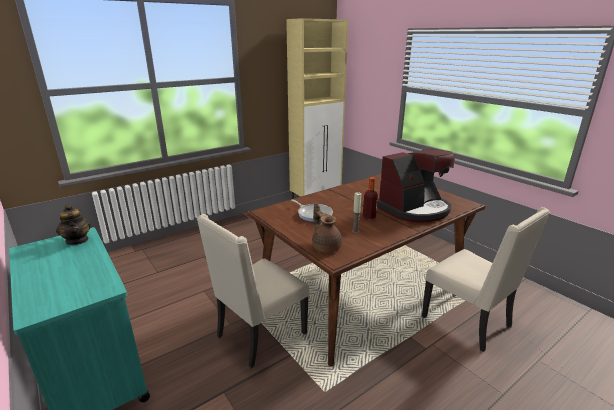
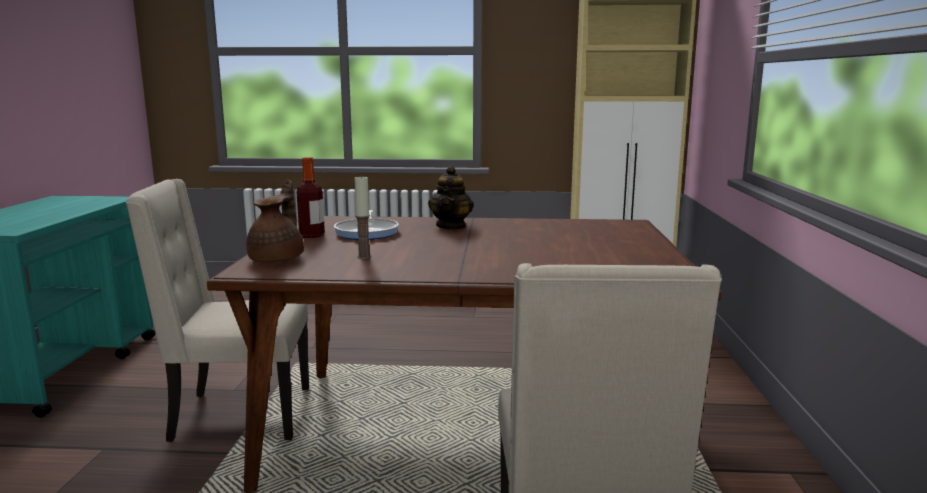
camera: 40 degrees right, 10 degrees down
teapot [56,204,91,245] -> teapot moved to [428,166,474,230]
bottle [363,177,378,220] -> bottle moved to [296,157,325,238]
coffee machine [377,149,455,223] -> none

